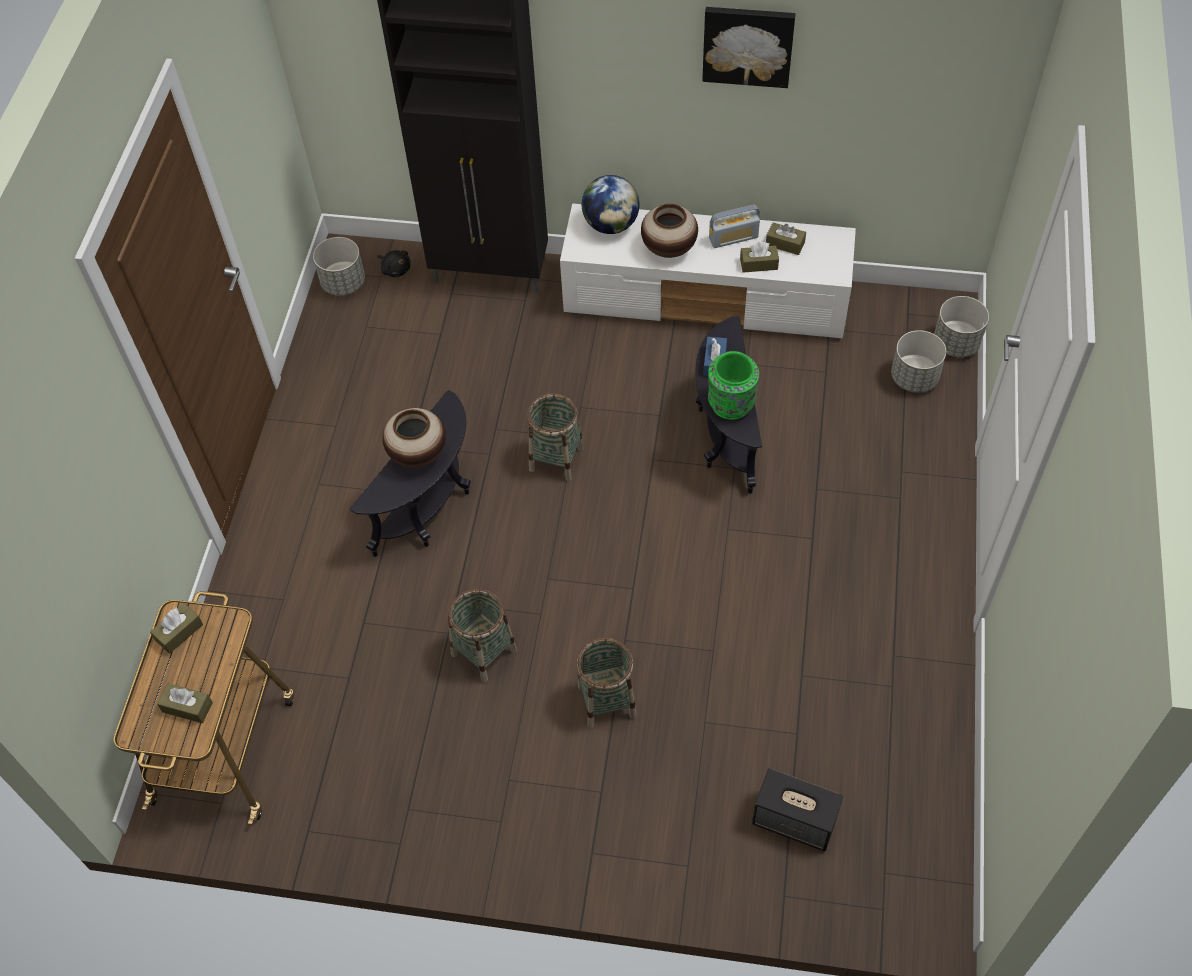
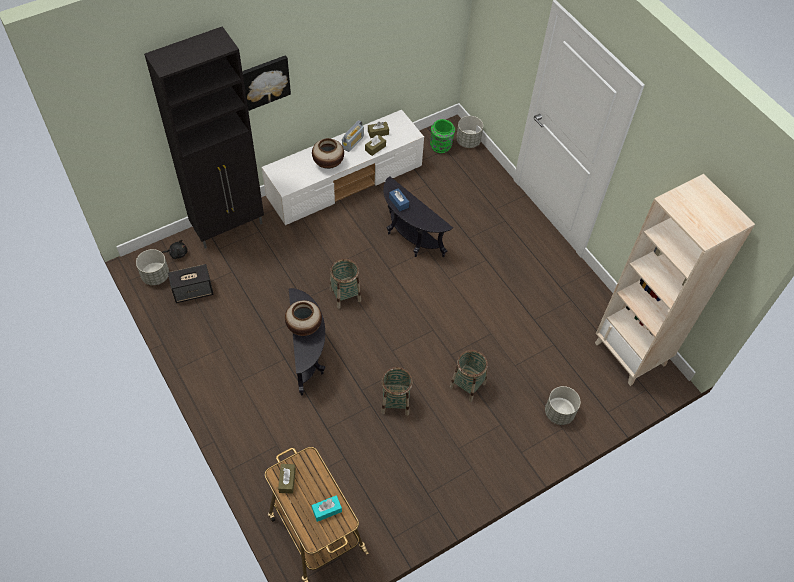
camera: 45 degrees left, 0 degrees up
brown tissue box [157,683,213,723] -> turquoise tissue box [312,495,342,522]
globe [582,175,640,234] -> none
picture [702,7,795,88] -> picture moved to [242,55,291,111]
green vase [708,351,759,420] -> green vase moved to [430,119,455,153]
speaker [752,768,844,852] -> speaker moved to [168,264,214,303]
grey planter [891,330,946,393] -> grey planter moved to [545,386,580,425]
none -> beige bookcase [595,174,755,386]

